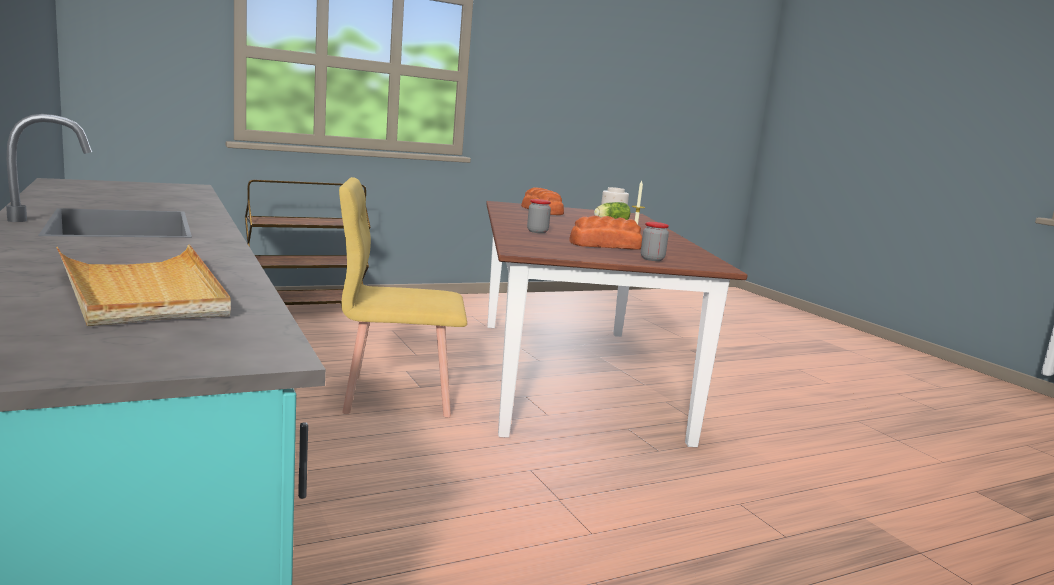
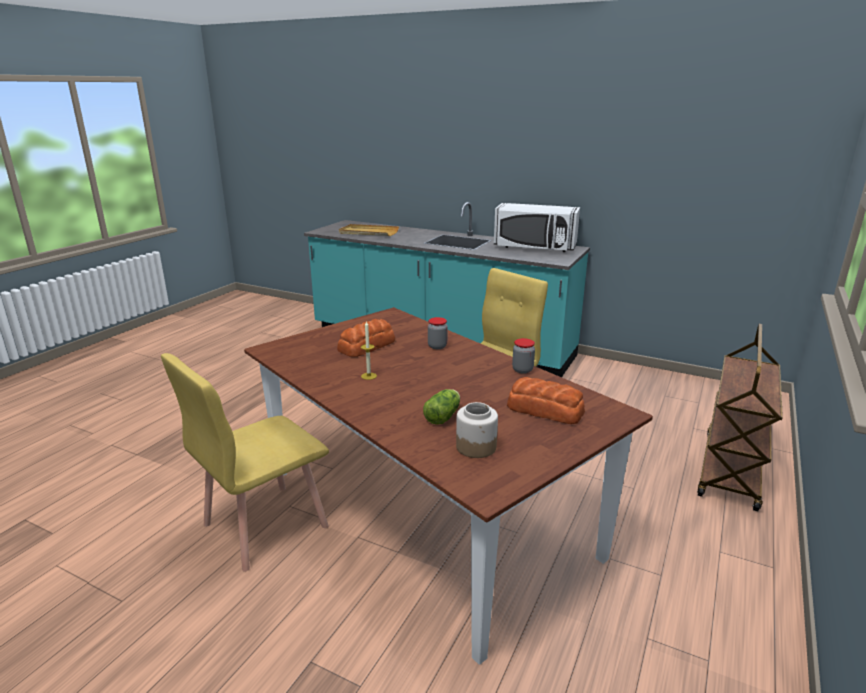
camera: 145 degrees right, 10 degrees up
jar [641,222,669,261] -> jar moved to [512,338,535,374]
none -> yellow chair [161,353,329,572]
none -> white microwave [494,203,580,252]

